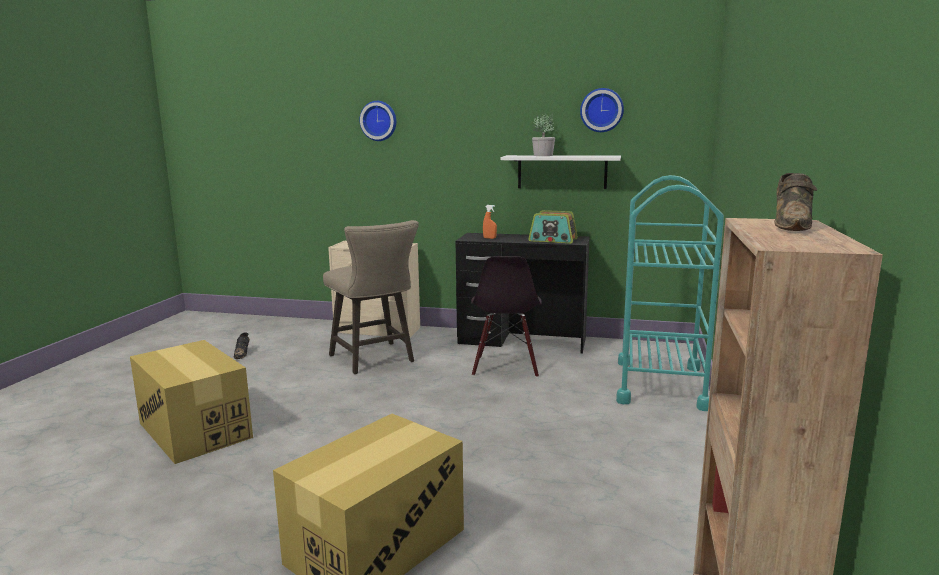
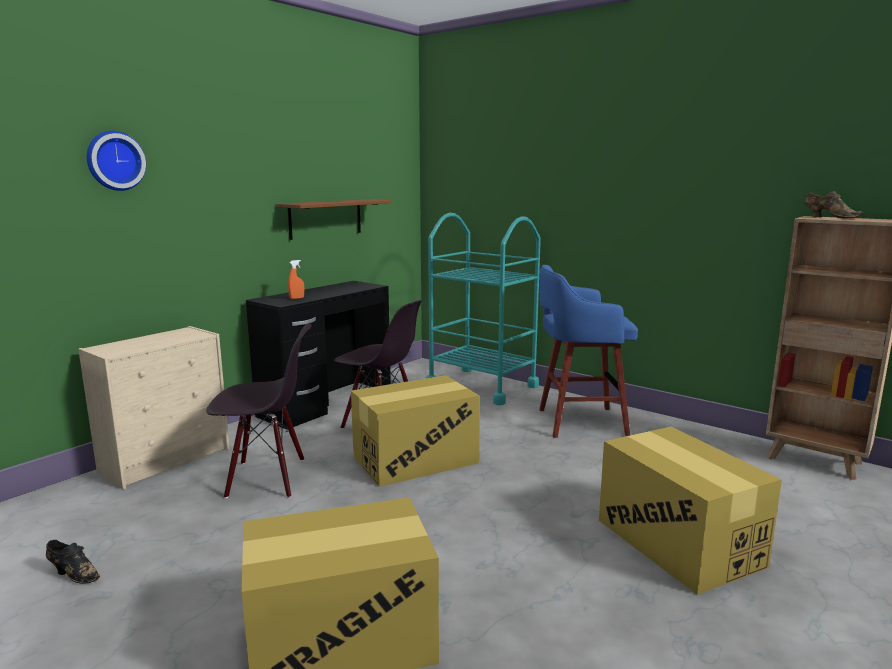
camera: 65 degrees left, 0 degrees up
beige stool [323,220,419,374] -> black chair [206,323,312,499]
white shelf [500,155,621,189] -> brown shelf [276,199,391,240]
radio [528,210,578,243] -> none
potted plant [532,113,555,156] -> none
wall clock [580,88,624,132] -> none
none -> cardboard box [351,375,480,487]
none -> blue stool [539,265,638,438]

